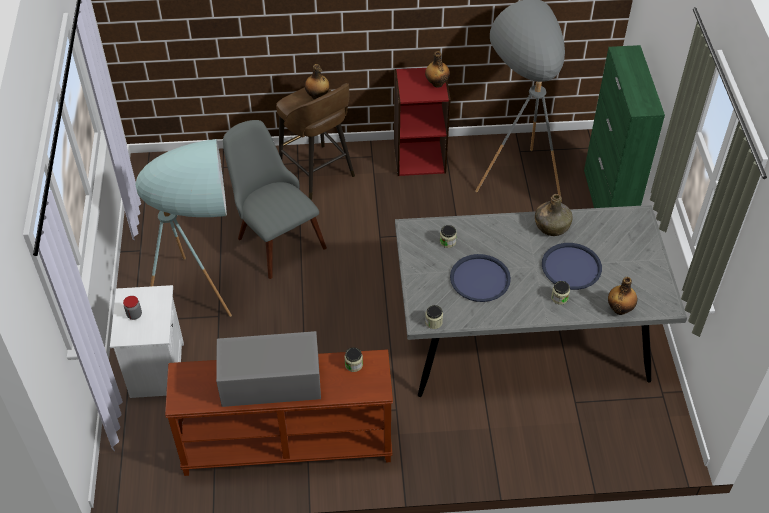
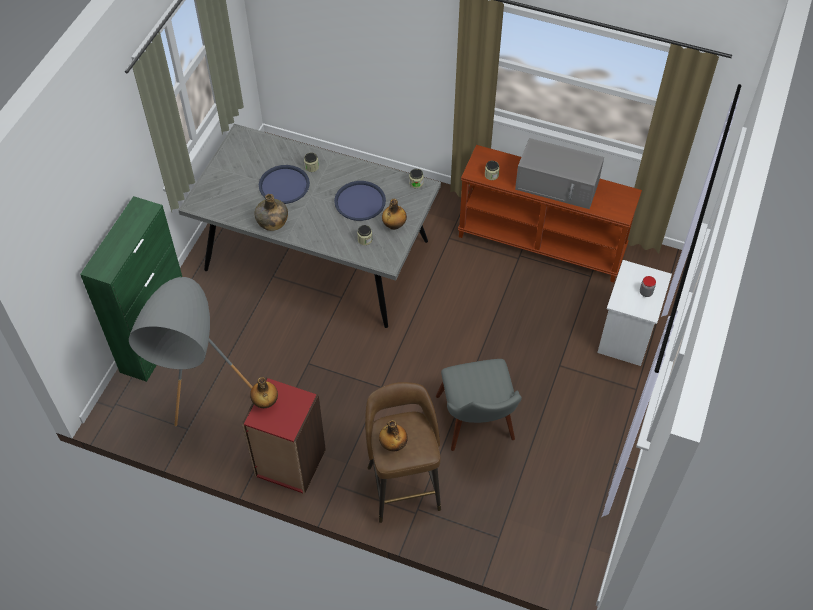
camera: 155 degrees left, 5 degrees up
turquoise floor lamp [135,139,232,317] -> none
bottle [608,277,637,315] -> bottle moved to [382,199,407,230]

